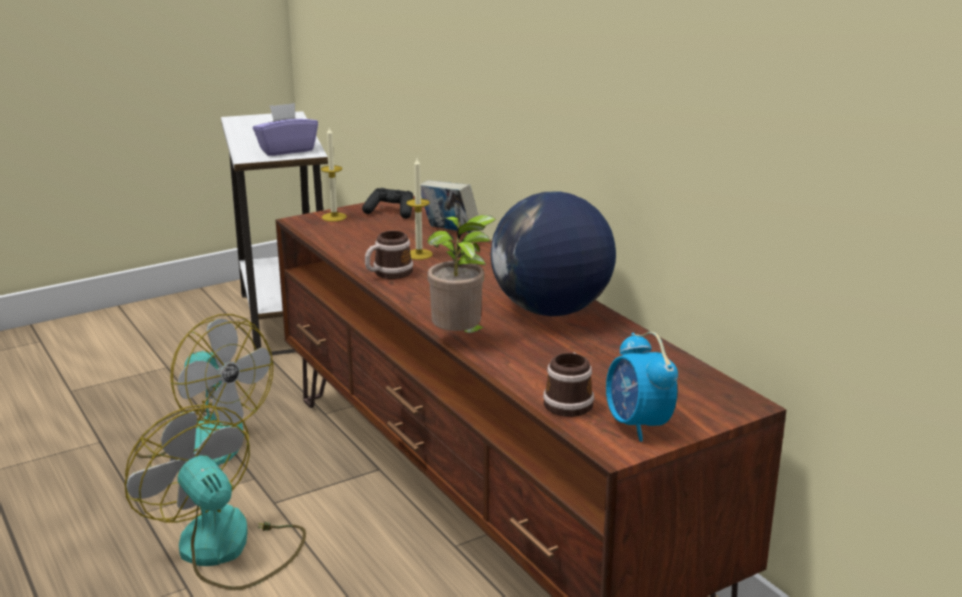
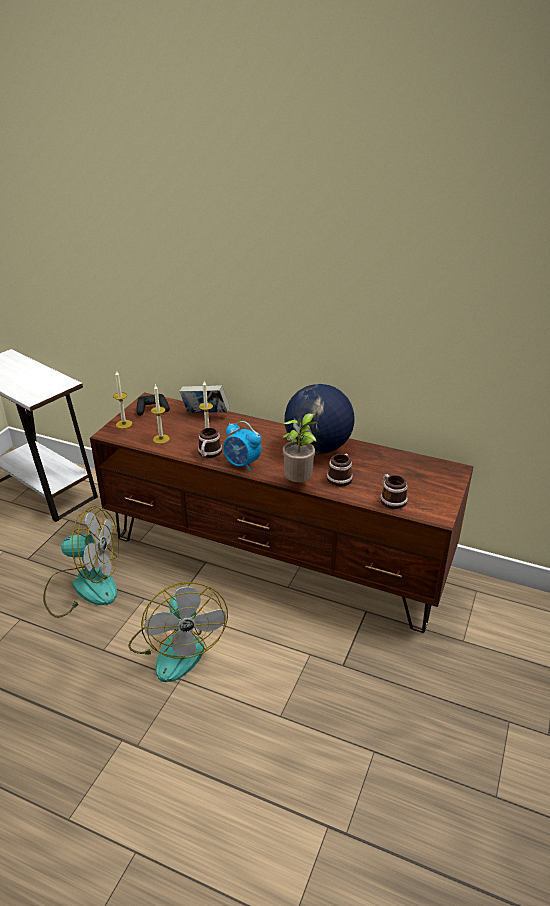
camera: 35 degrees left, 10 degrees up
fan [125,405,306,590] -> fan turned 120 degrees counterclockwise [128,582,228,682]
purple tissue box [253,103,318,156] -> none
alarm clock [606,332,678,442] -> alarm clock moved to [223,421,261,472]
none -> candle [151,384,170,444]
none -> mug [327,453,353,487]

